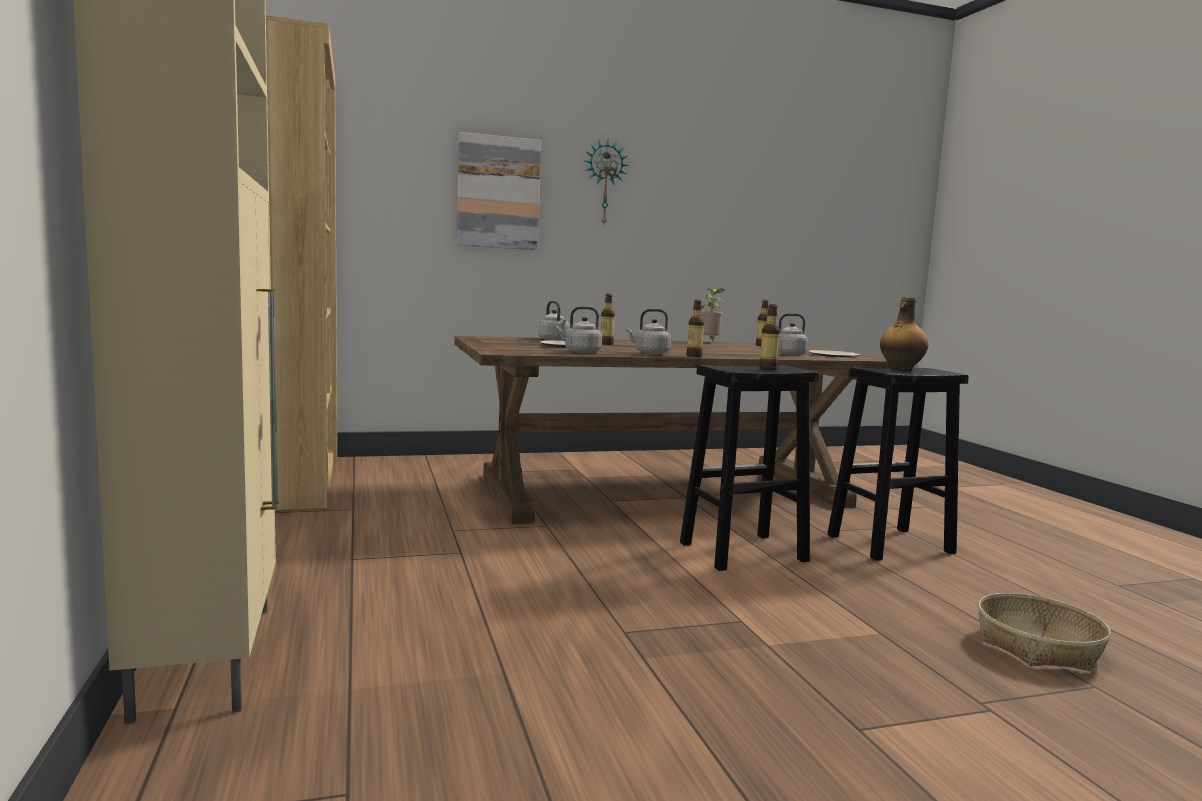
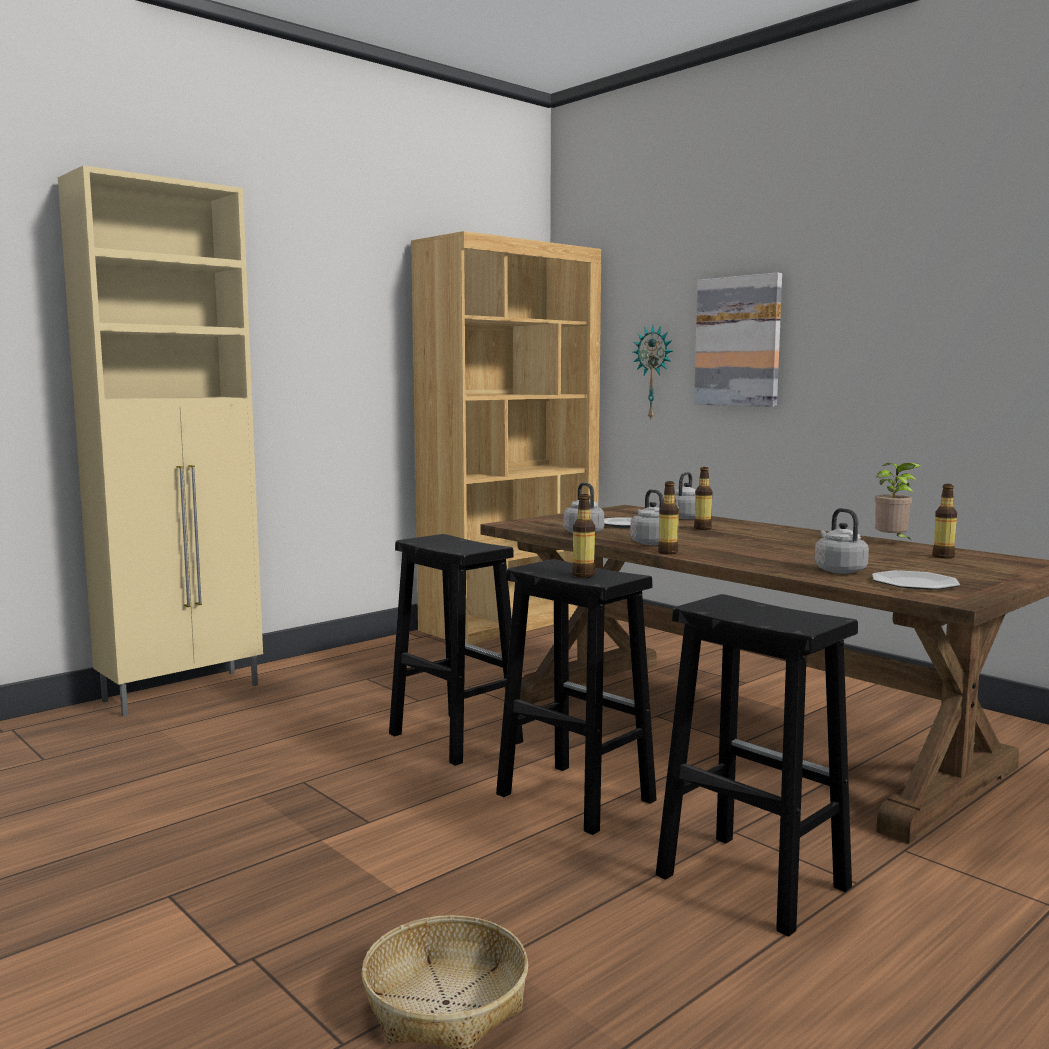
camera: 65 degrees right, 0 degrees up
wall clock [585,139,628,224] -> wall clock moved to [633,326,673,420]
bottle [880,297,928,371] -> none
none -> black stool [389,534,523,766]

